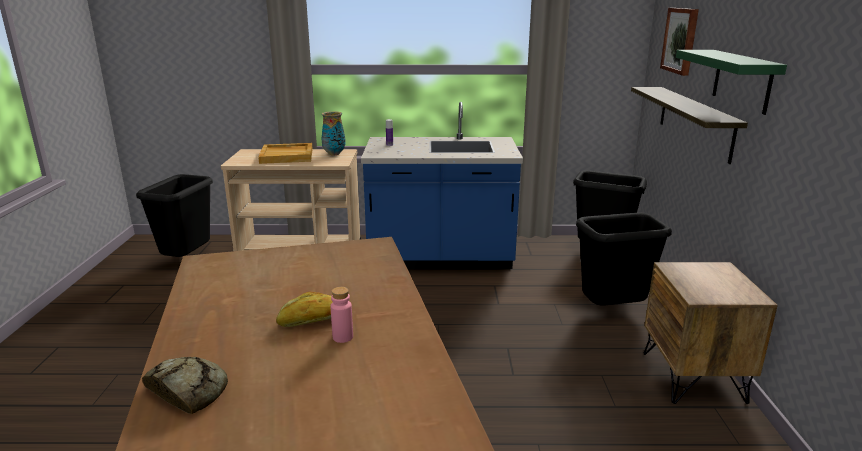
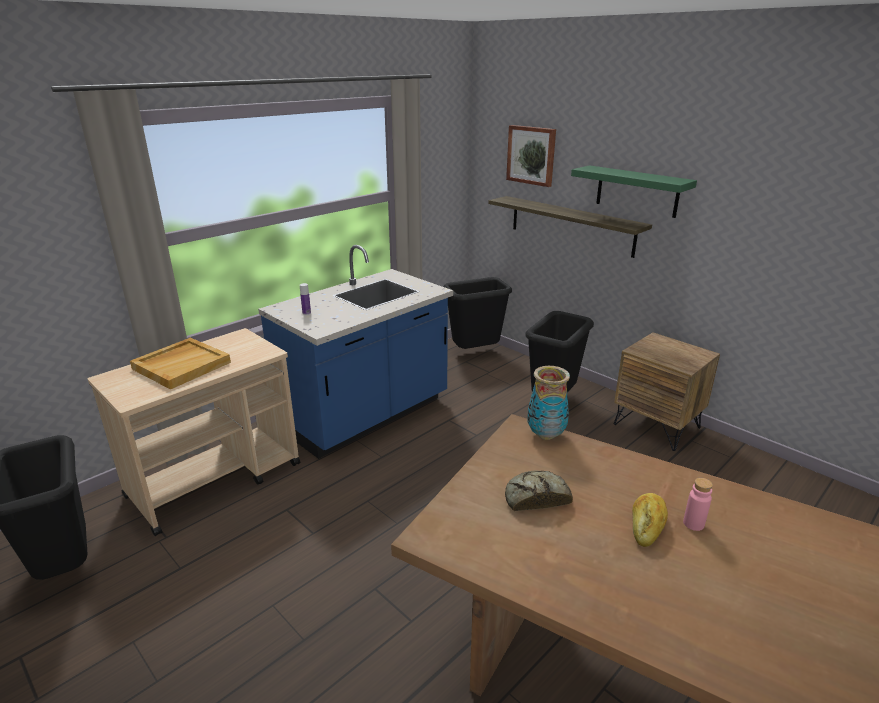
camera: 45 degrees left, 5 degrees up
bread [142,357,228,414] -> bread moved to [505,470,573,511]
vase [322,111,346,155] -> vase moved to [527,366,570,440]

